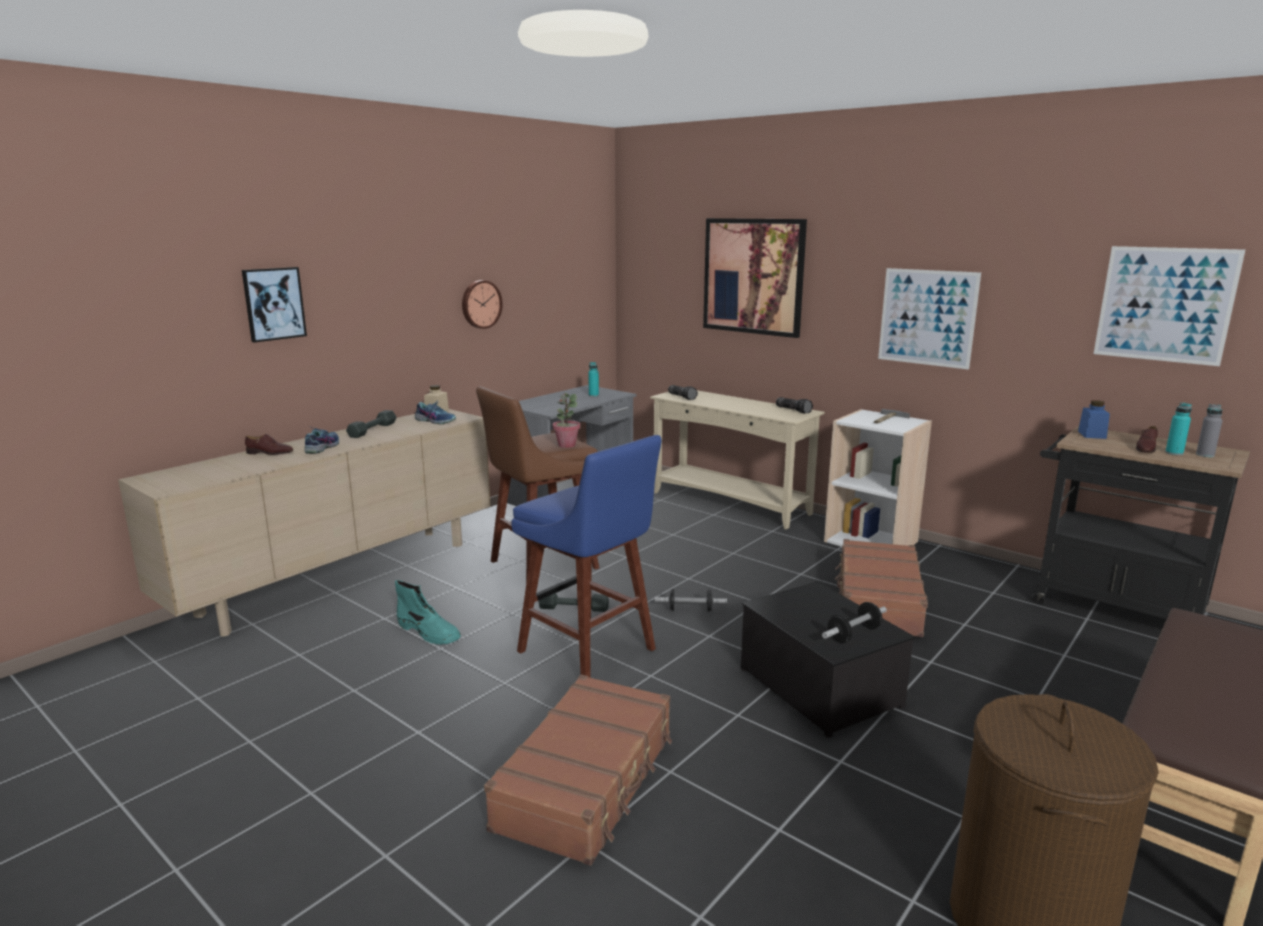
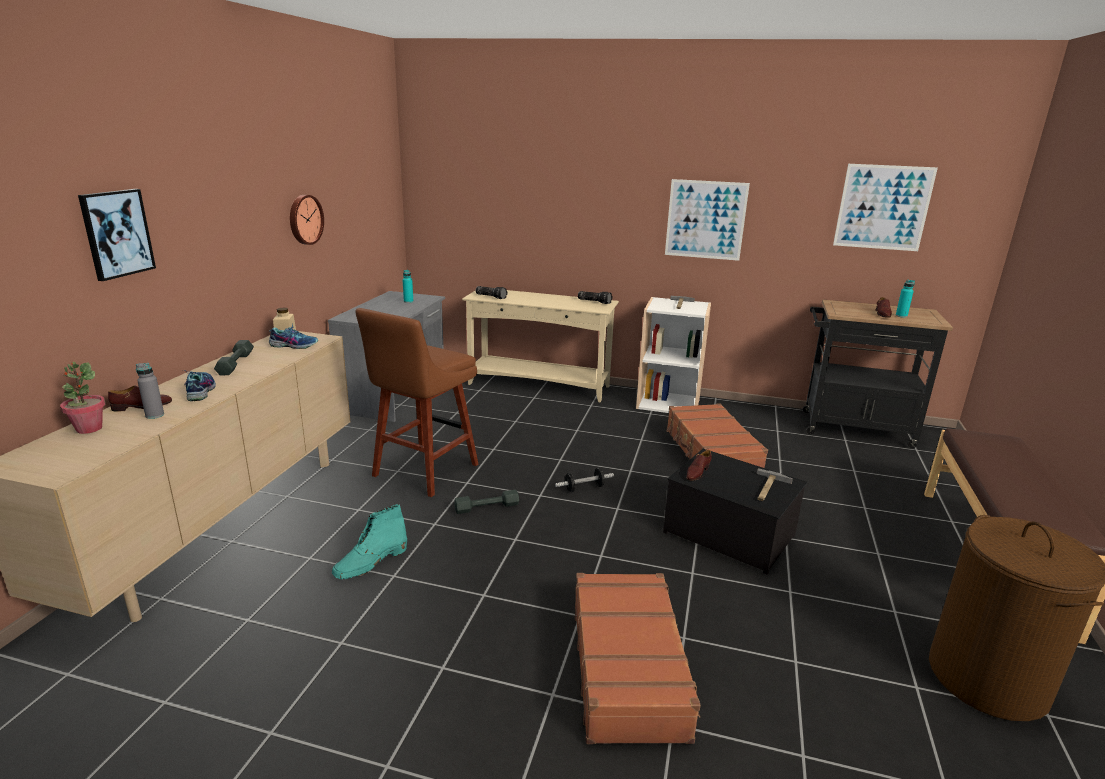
camera: 25 degrees left, 5 degrees up
turquoise boot [395,580,461,645] -> turquoise boot turned 120 degrees clockwise [332,504,407,579]
blue stool [511,435,662,678] -> none
potted plant [553,393,580,448] -> potted plant moved to [60,362,105,434]
picture [703,218,807,338] -> none
dumbbell [822,602,887,643] -> hammer [757,468,793,501]
blue jar [1078,400,1110,439] -> none
grey bottle [1196,404,1223,457] -> grey bottle moved to [136,363,164,419]
none -> brown shoe [686,450,712,480]

